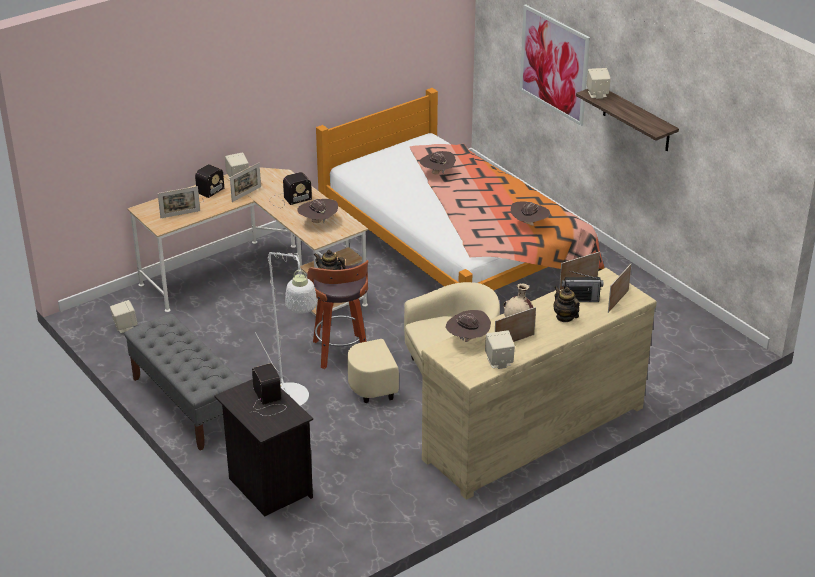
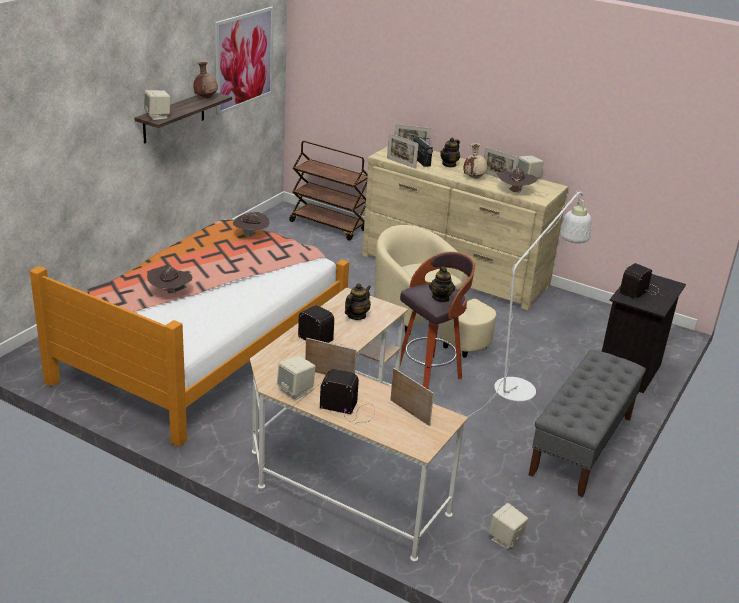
camera: 115 degrees left, 5 degrees down
brown hat [298,199,338,223] -> teapot [345,283,371,320]
picture [520,4,590,126] -> picture moved to [215,7,273,115]
none -> brown vase [193,62,218,98]
none -> brown cart [289,141,368,240]

